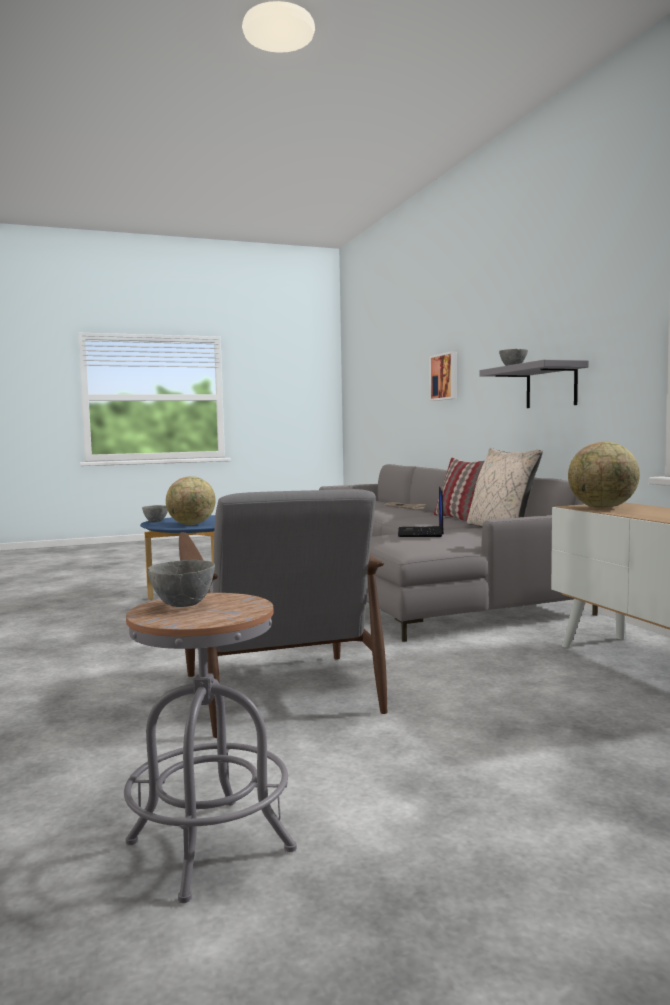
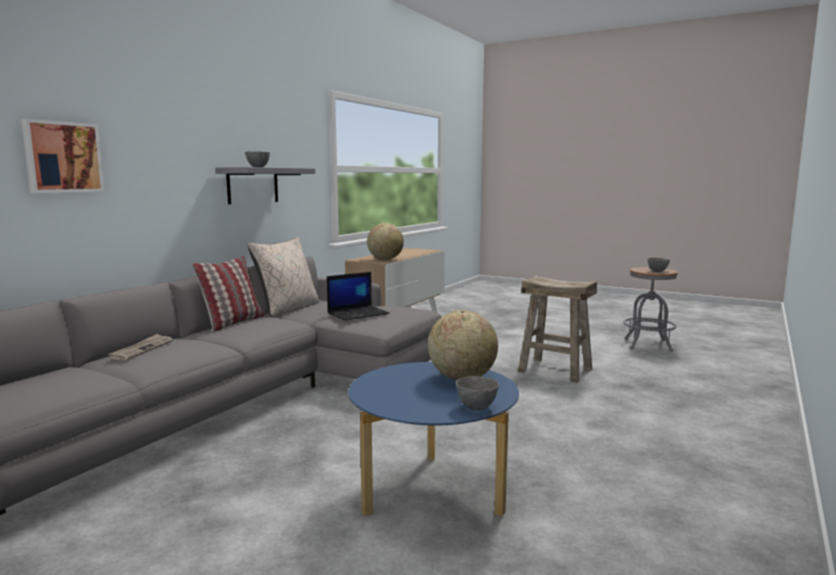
camera: 130 degrees left, 5 degrees up
grey armchair [179,489,387,738] -> beige stool [518,276,597,383]

